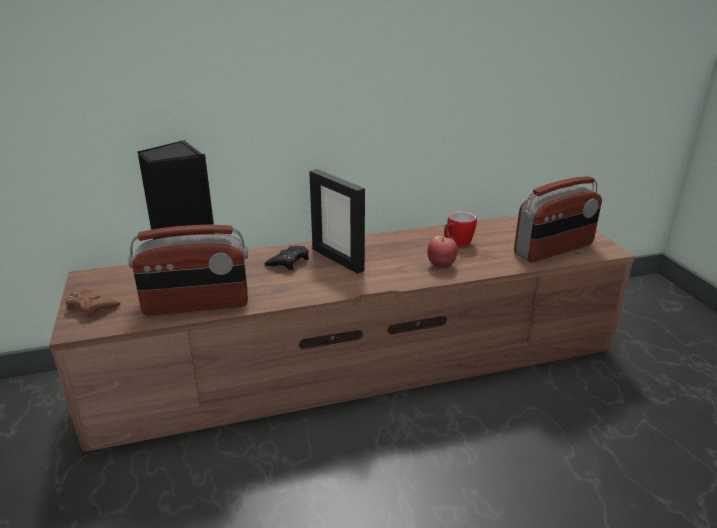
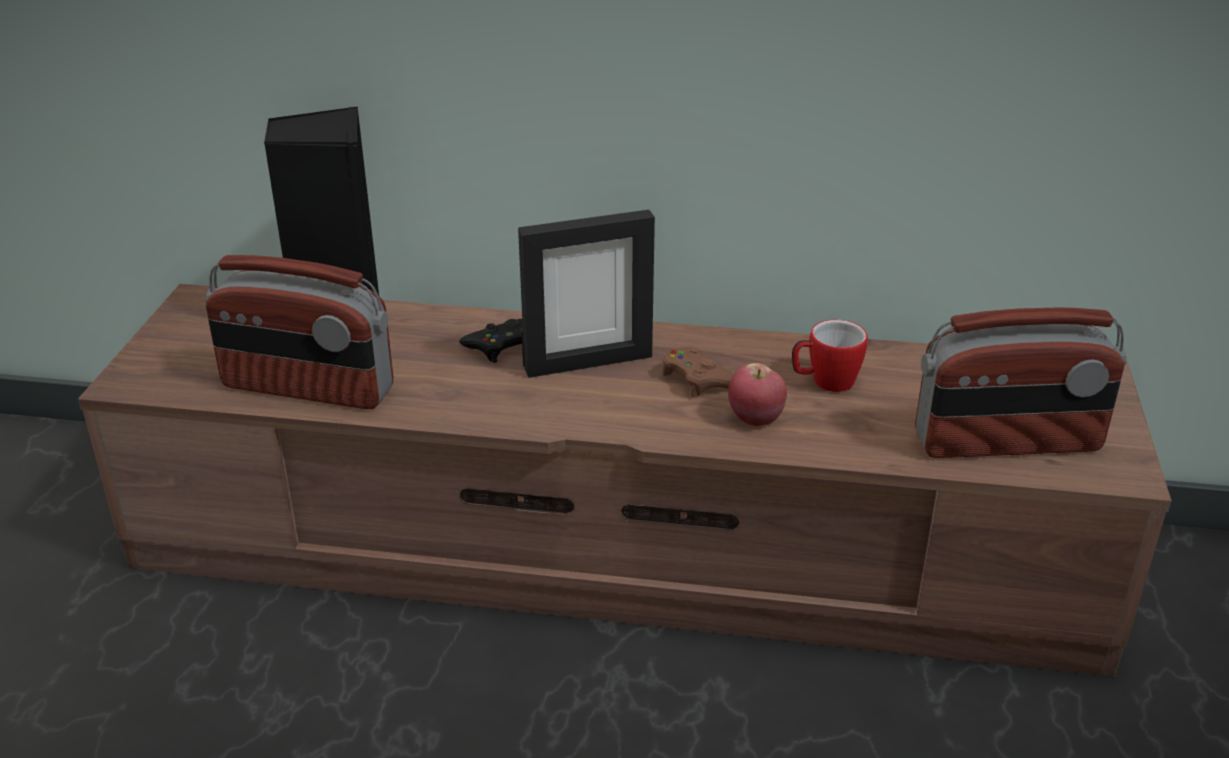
camera: 25 degrees right, 5 degrees up
brown game controller [65,289,121,318] -> brown game controller moved to [662,347,734,397]
picture frame [309,169,365,274] -> picture frame turned 90 degrees counterclockwise [518,210,655,378]

